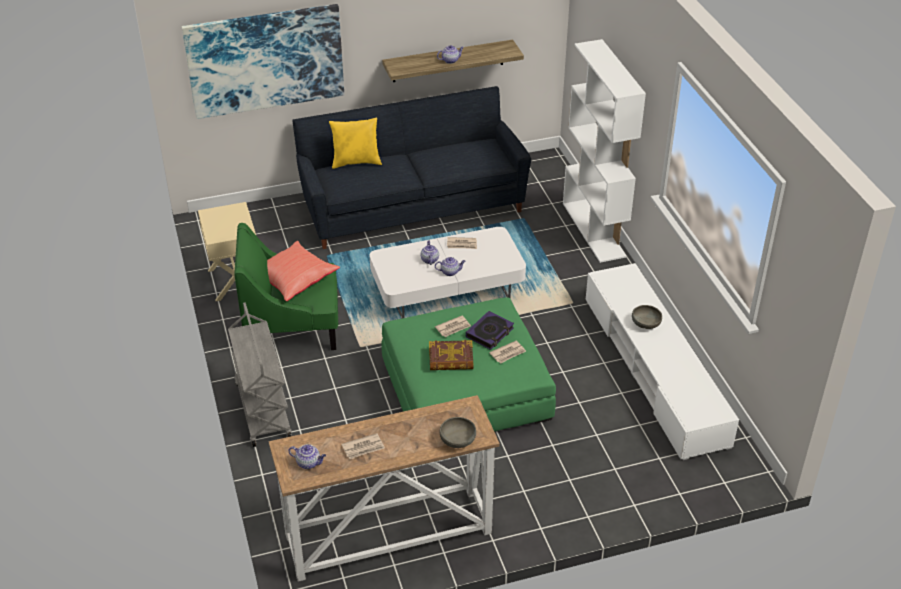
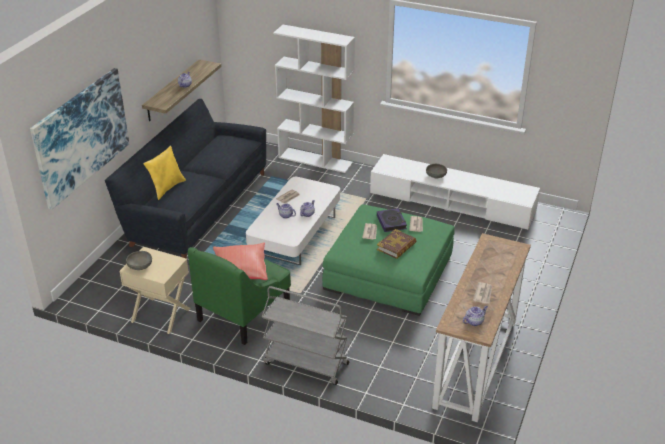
camera: 50 degrees left, 5 degrees down
grey bowl [440,417,476,448] -> grey bowl moved to [126,251,152,270]

